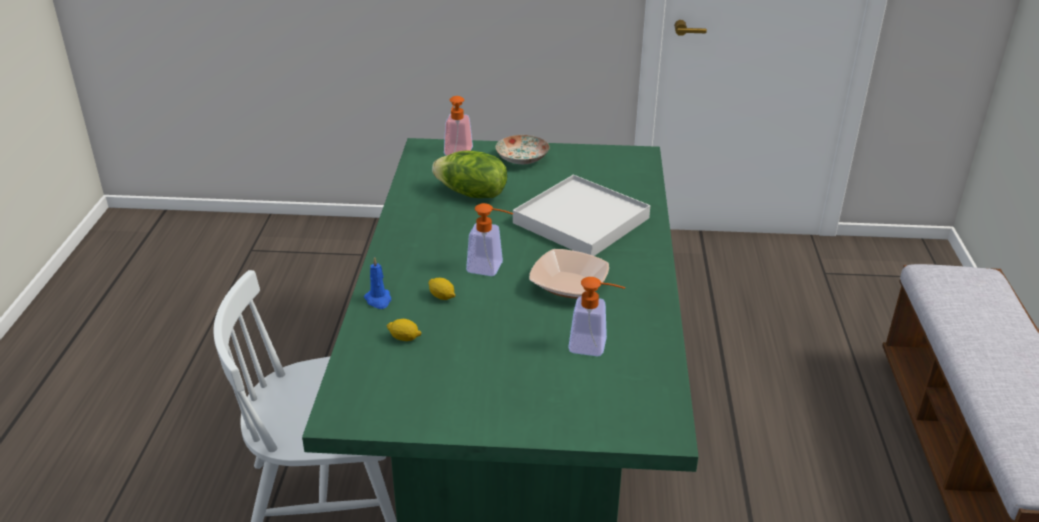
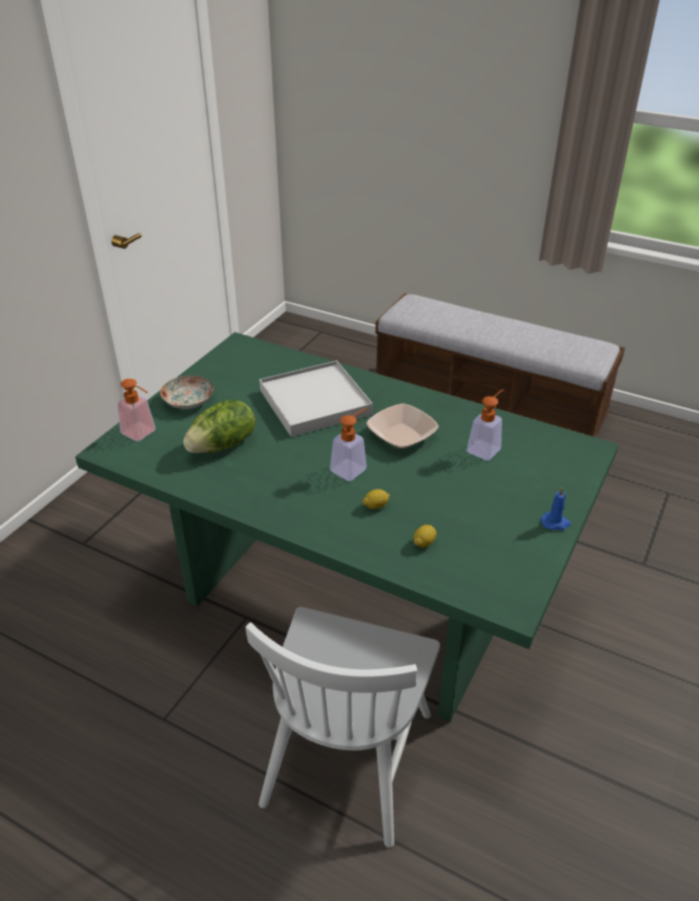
camera: 65 degrees left, 5 degrees up
blue candle [364,256,391,309] -> blue candle moved to [541,487,571,530]

